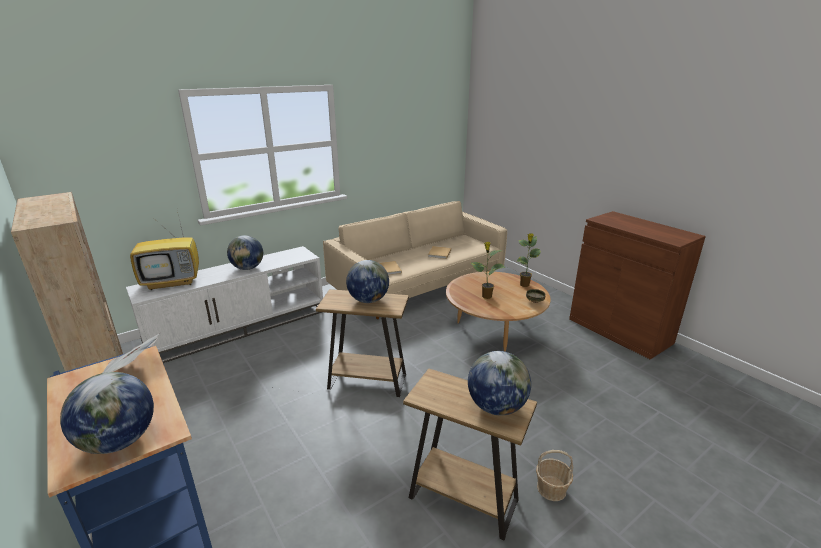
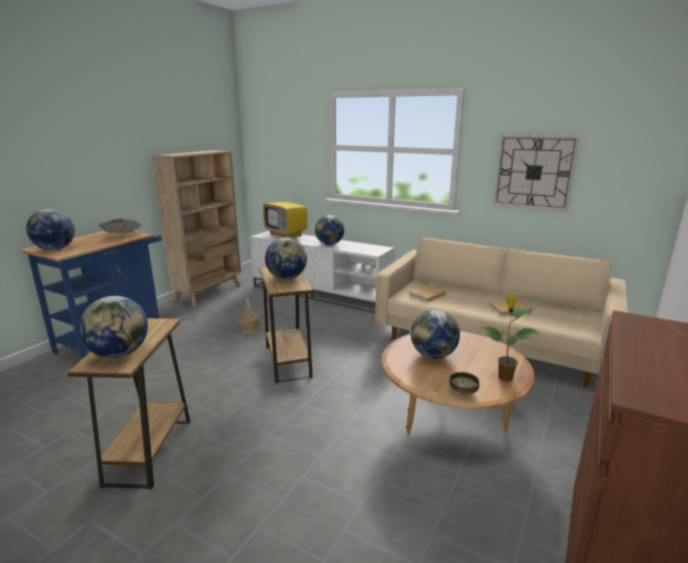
camera: 65 degrees right, 5 degrees down
potted plant [471,242,505,299] -> globe [411,310,460,359]
basket [536,450,573,501] -> basket moved to [237,298,260,334]
none -> wall clock [493,135,580,212]

